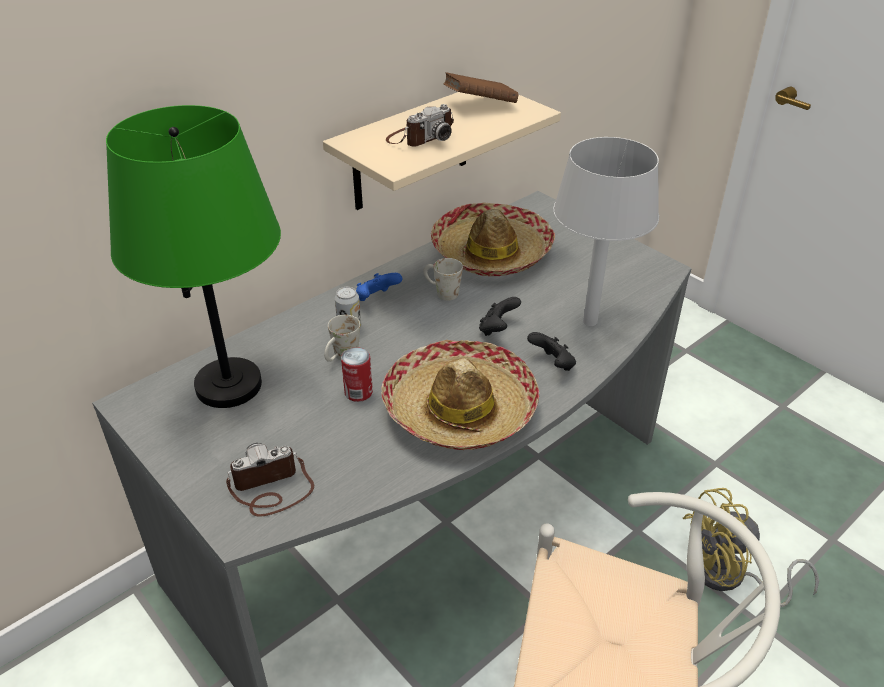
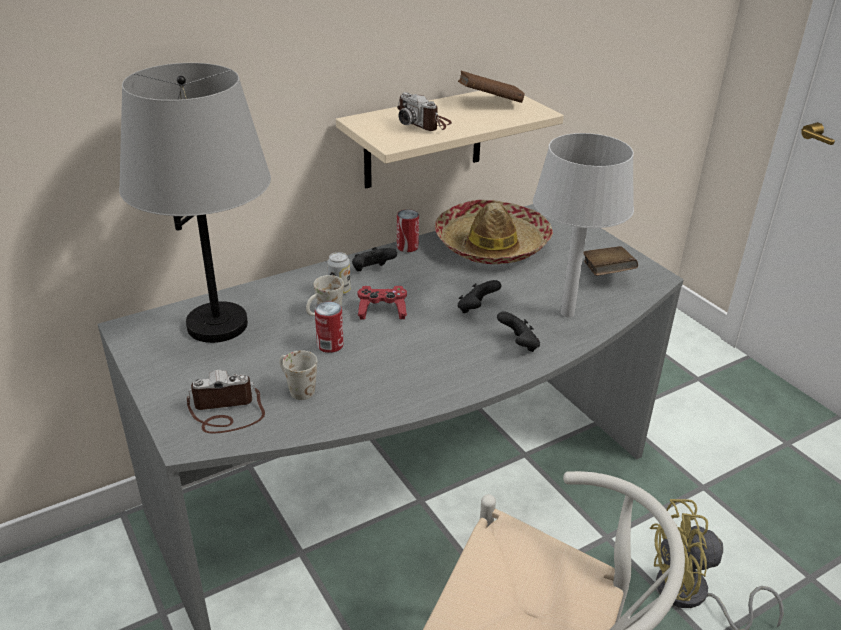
camera: 10 degrees right, 5 degrees down
green table lamp [106,105,281,408] -> grey table lamp [119,63,271,343]
blue game controller [356,273,402,301] -> black game controller [352,247,397,271]
hat [381,340,539,450] -> none
camera [386,104,454,147] -> camera turned 75 degrees clockwise [397,92,452,131]
white mug [423,258,463,301] -> white mug moved to [279,350,317,400]
none -> red game controller [358,286,407,319]
none -> can [397,209,419,252]
none -> brown book [583,246,638,276]

